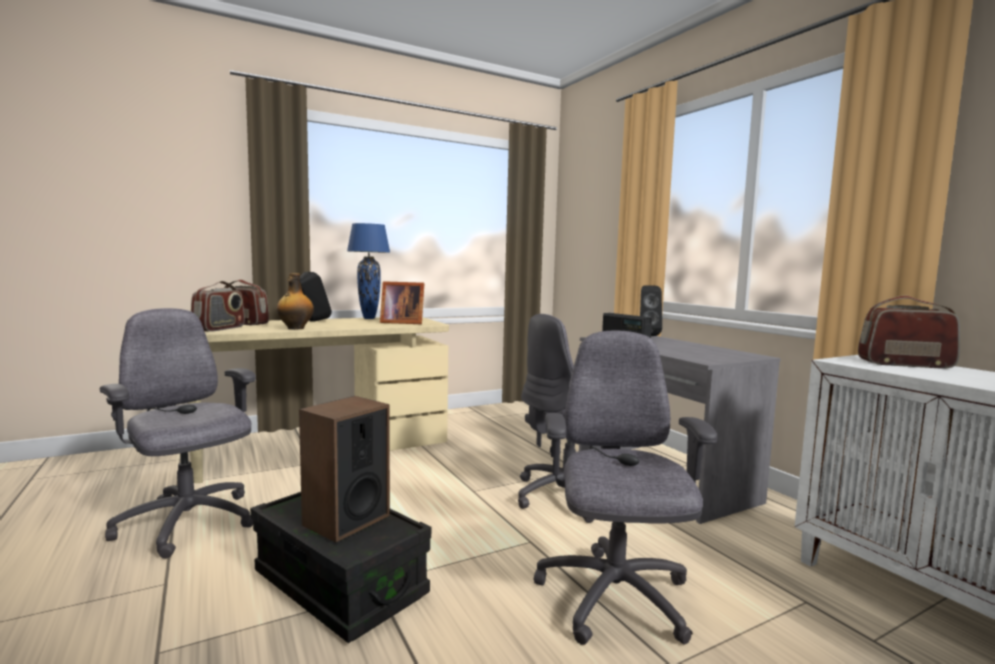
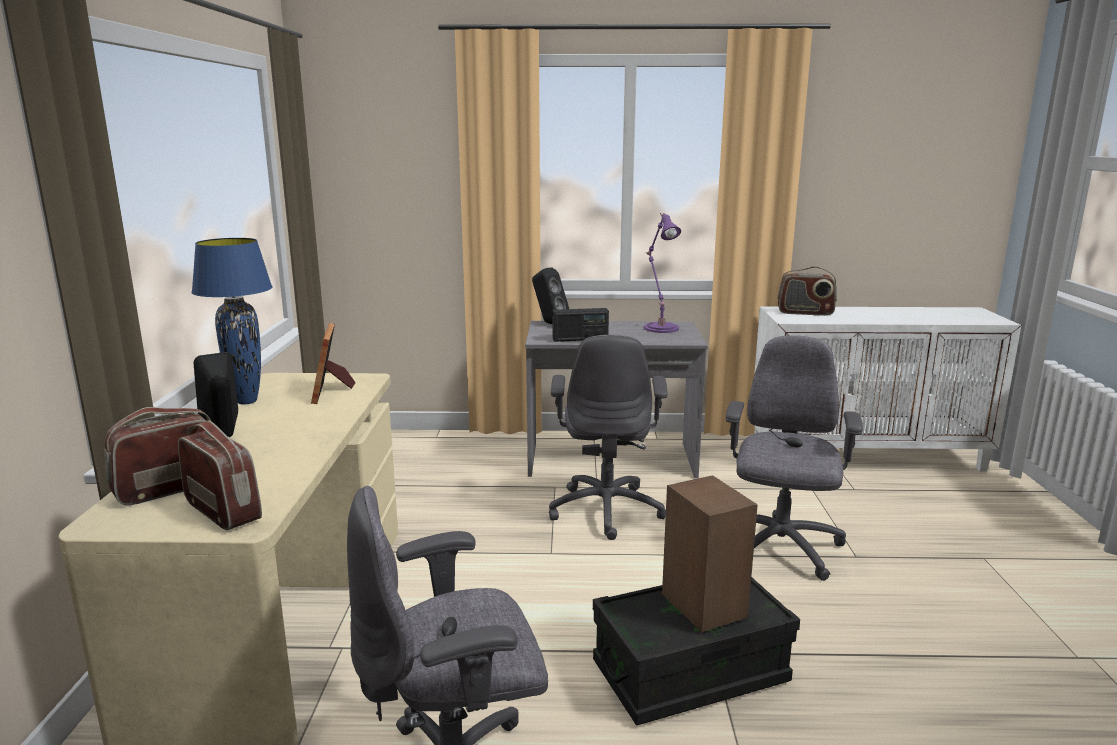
camera: 60 degrees left, 10 degrees up
bottle [277,273,314,330] -> none
picture frame [380,281,424,324] -> picture frame turned 135 degrees clockwise [311,323,356,404]
grey office chair [533,330,717,645] -> grey office chair turned 75 degrees clockwise [726,335,863,581]
radio [858,295,960,369] -> radio turned 120 degrees counterclockwise [777,266,837,316]
none -> purple table lamp [644,213,681,333]

